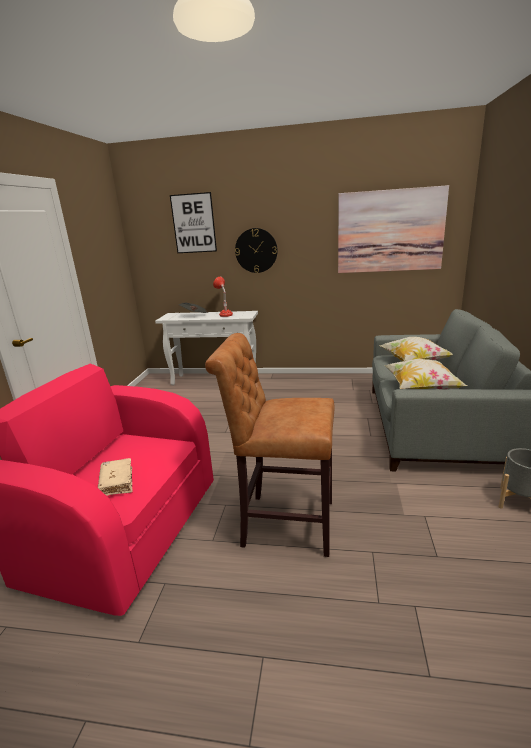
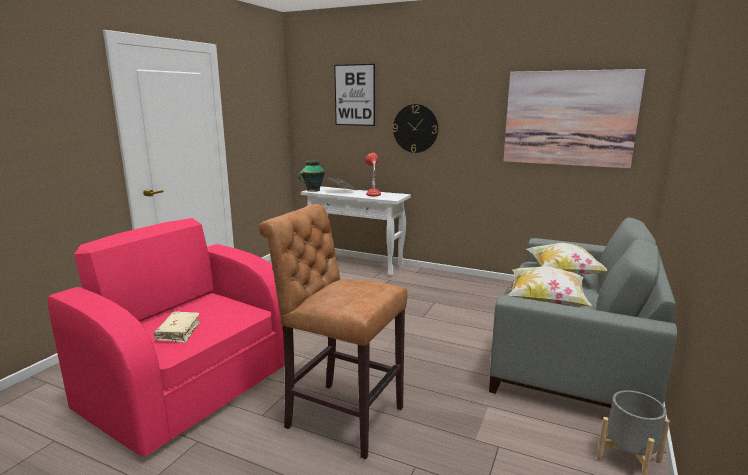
camera: 15 degrees right, 5 degrees down
none -> vase [298,161,325,192]

